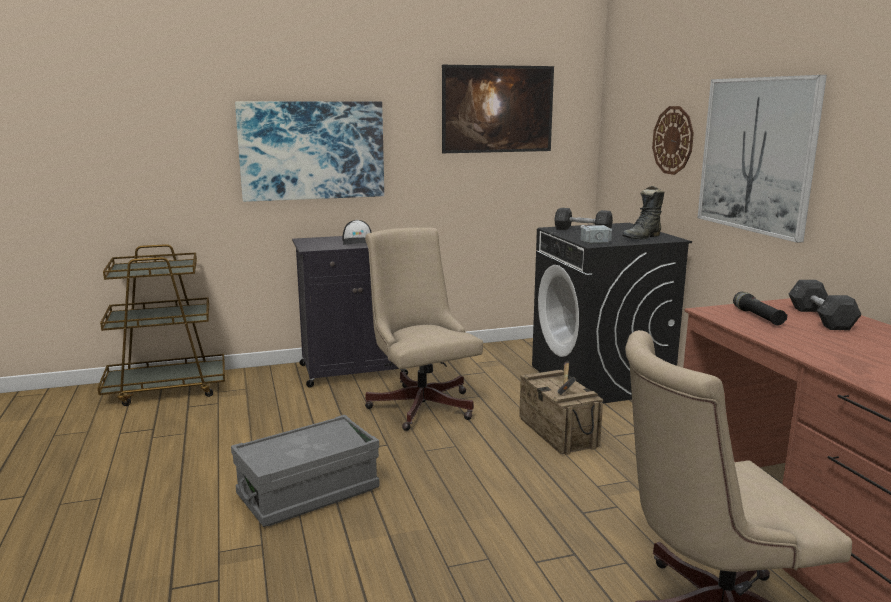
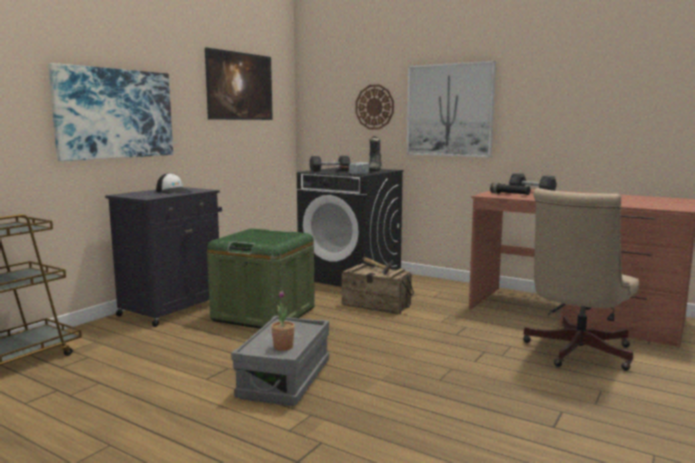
camera: 40 degrees left, 5 degrees down
beige office chair [365,228,483,431] -> green storage box [207,229,315,329]
none -> potted plant [271,291,295,351]

